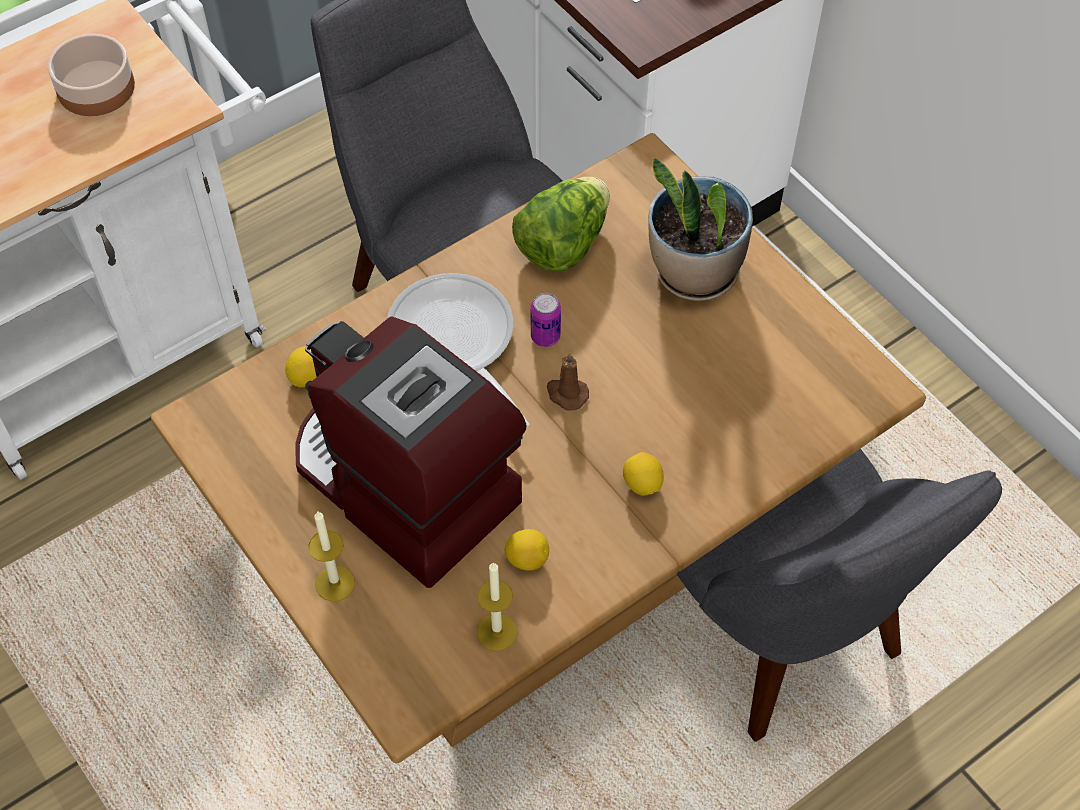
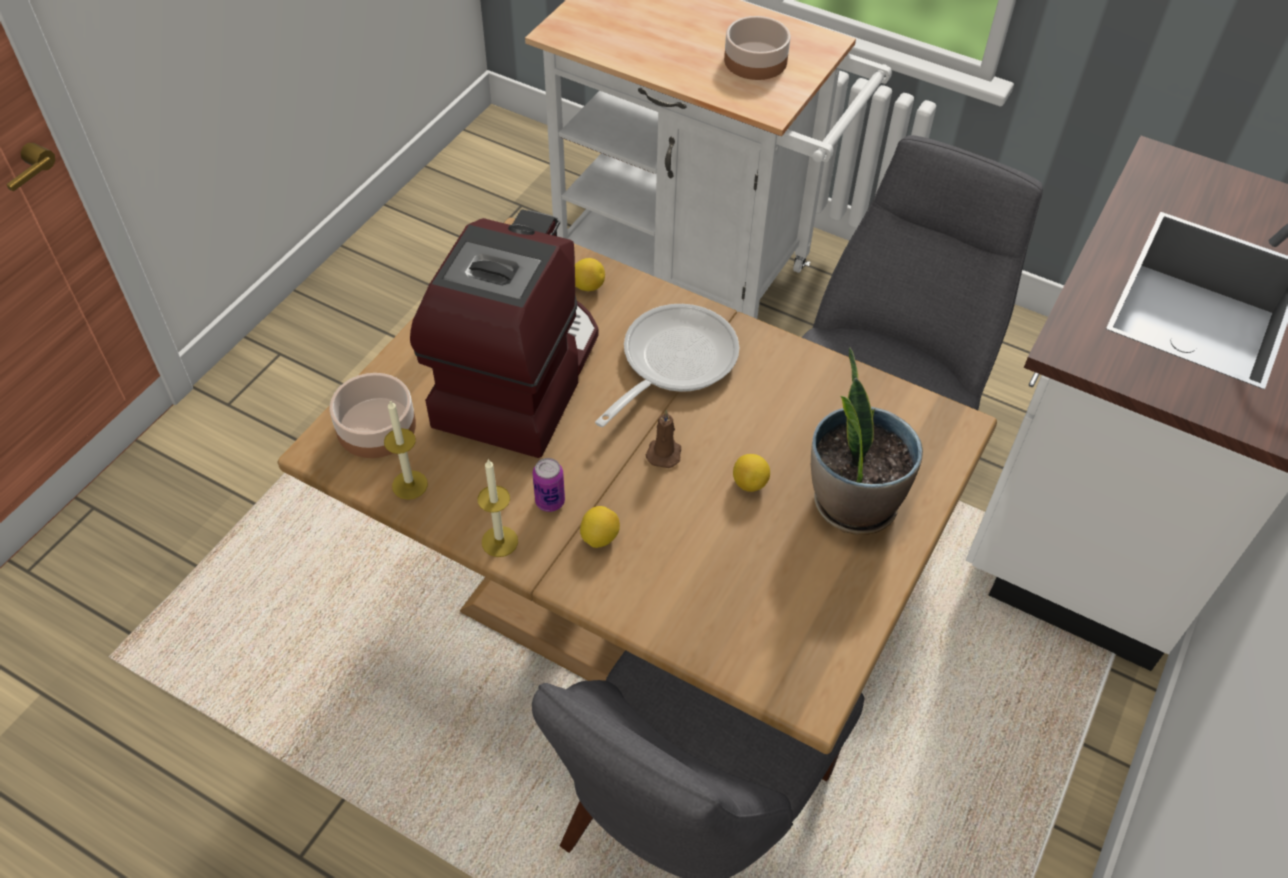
camera: 65 degrees right, 5 degrees down
candle [309,511,355,602] -> candle moved to [478,459,518,557]
lemon [504,529,549,570] -> lemon moved to [733,454,770,492]
lettuce [512,177,610,271] -> none
can [530,293,561,347] -> can moved to [533,458,565,512]
none -> bowl [330,373,416,458]

